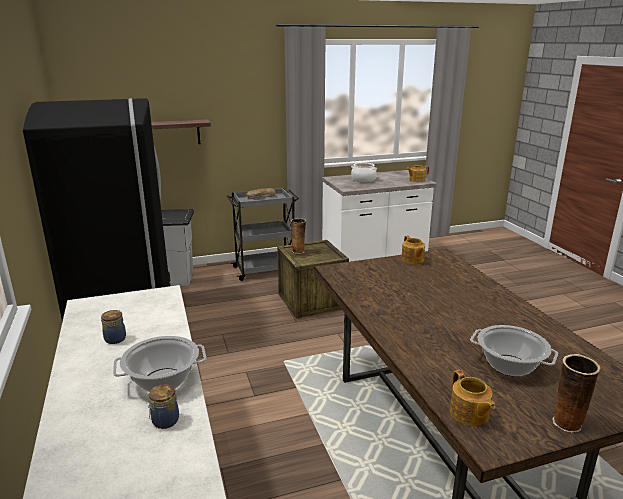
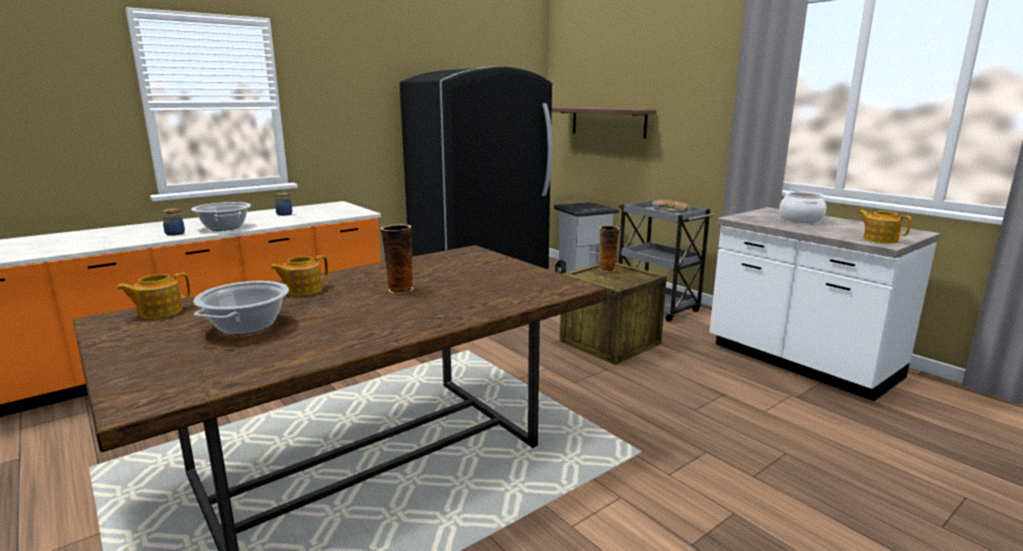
camera: 70 degrees right, 5 degrees down
teapot [401,236,425,264] -> teapot moved to [270,255,329,296]
vase [552,354,601,433] -> vase moved to [380,224,414,294]

